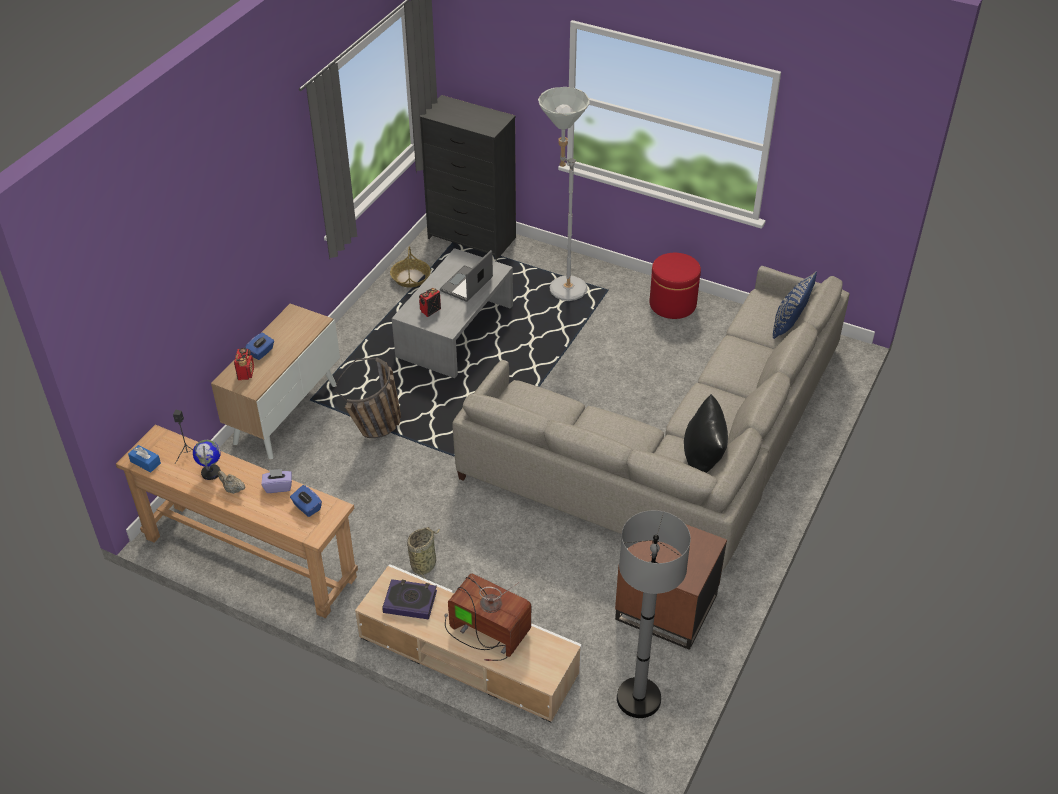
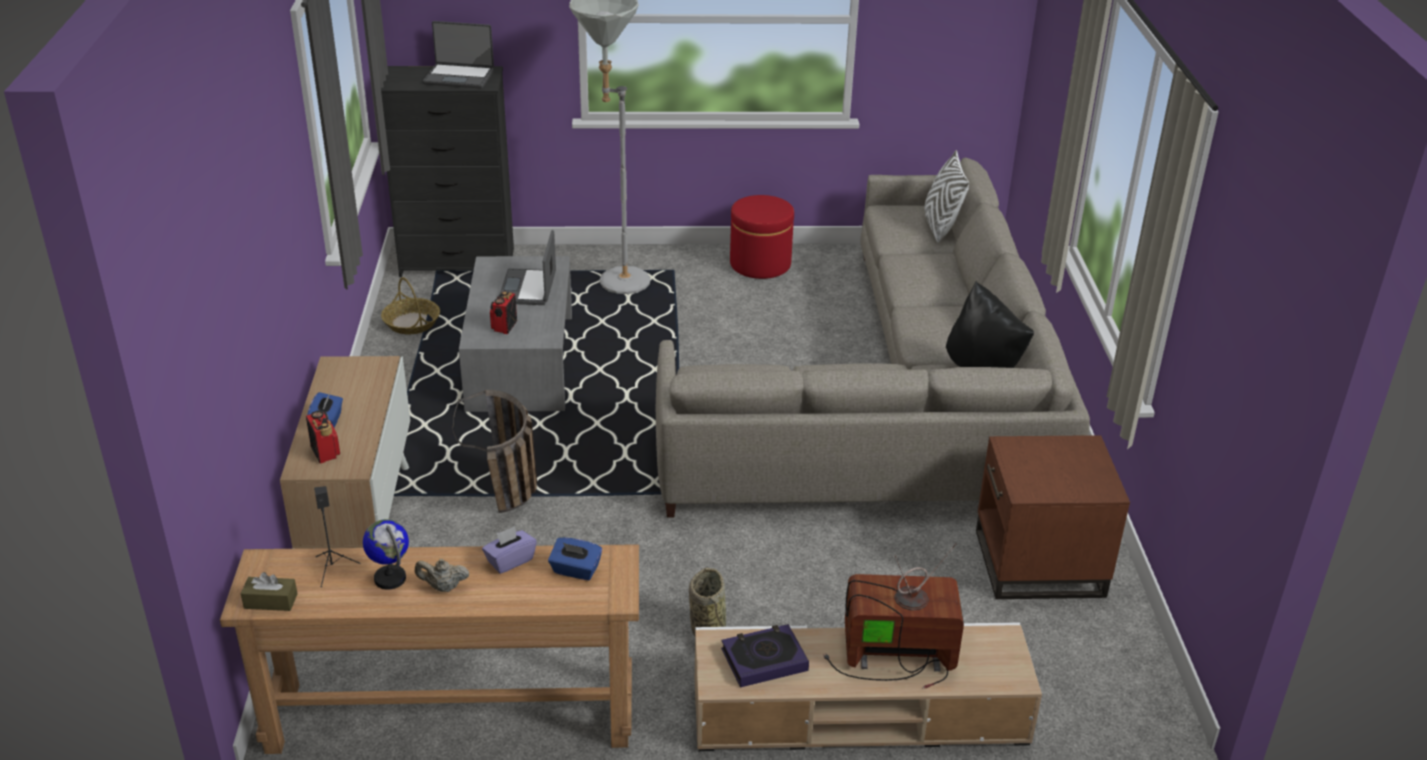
camera: 30 degrees left, 10 degrees down
blue tissue box [128,445,161,472] -> brown tissue box [241,572,298,611]
grey floor lamp [617,510,691,718] -> none
blue pillow [773,271,817,339] -> white pillow [924,150,969,243]
none -> laptop [423,21,494,88]

